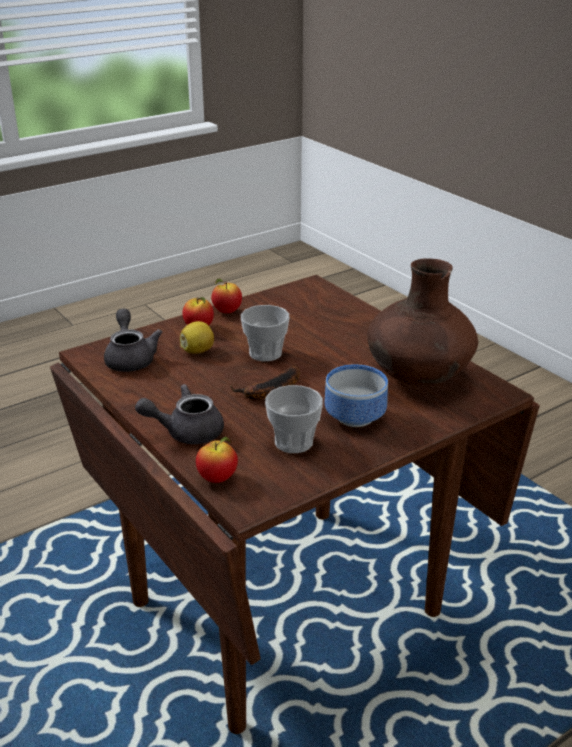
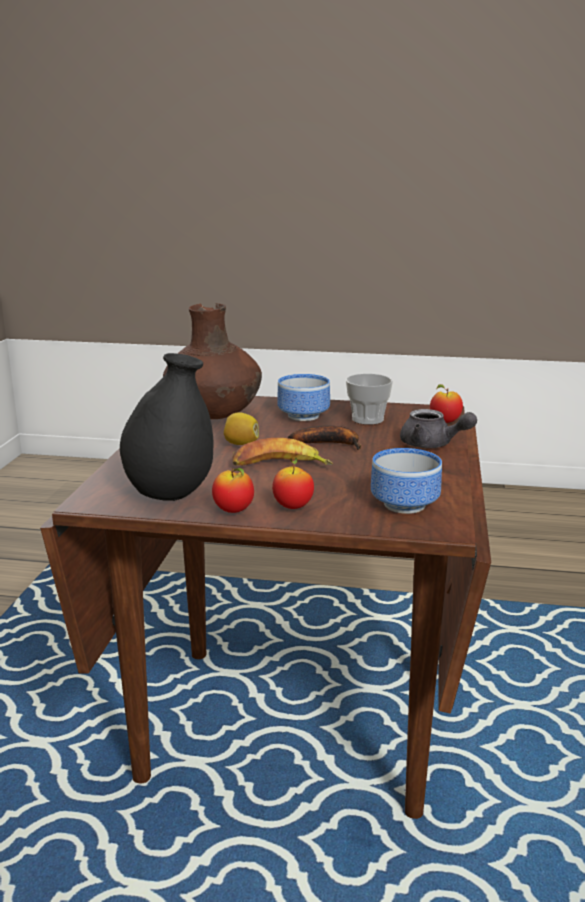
camera: 135 degrees left, 10 degrees down
grey teapot [104,308,162,372] -> bowl [371,448,442,514]
lemon [180,321,214,354] -> lemon moved to [224,412,259,445]
cup [241,305,289,362] -> banana [232,438,333,466]
none -> black vase [120,353,213,501]

